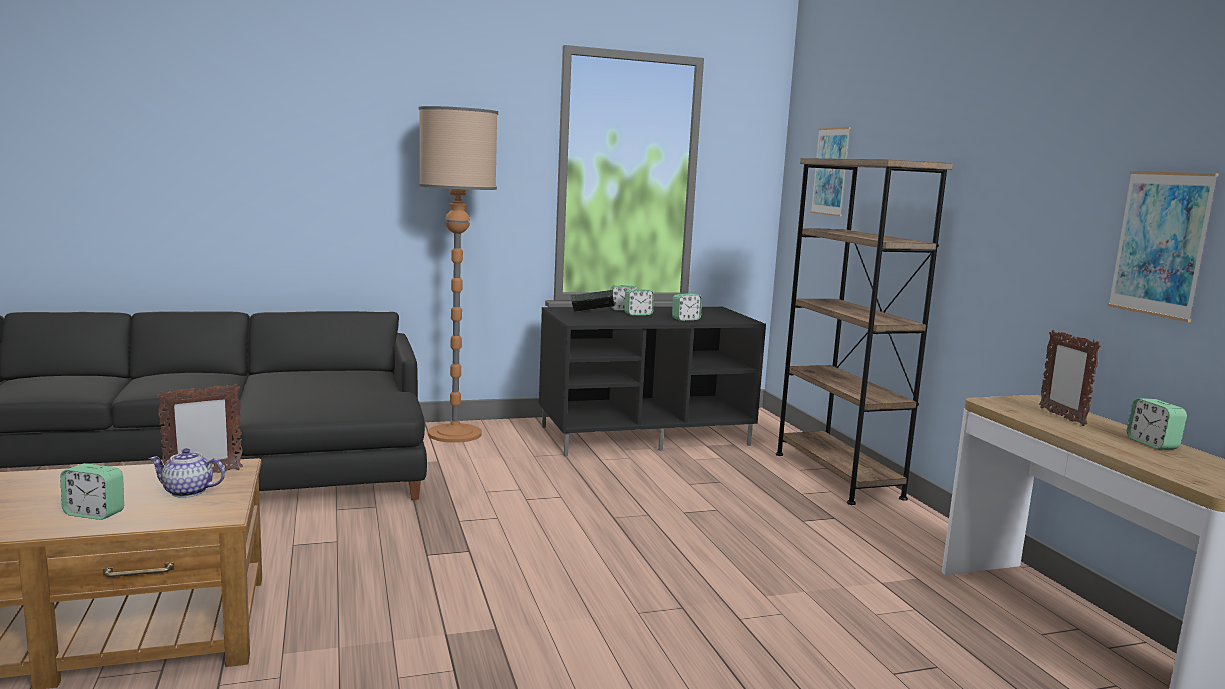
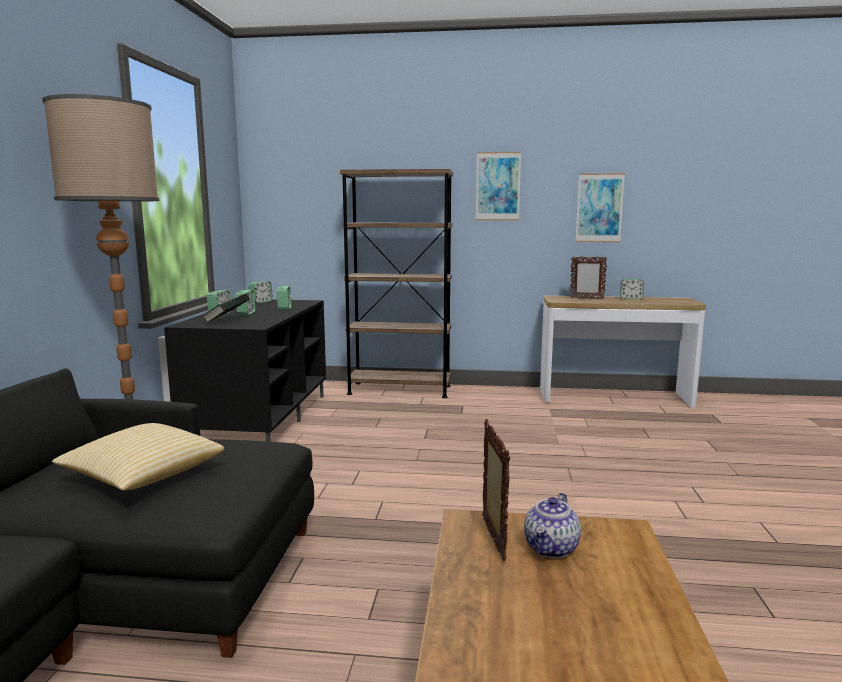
camera: 65 degrees left, 0 degrees up
alarm clock [60,463,124,520] -> alarm clock moved to [248,281,273,303]
picture [810,127,851,217] -> picture moved to [476,152,521,220]
none -> pillow [52,423,224,490]

